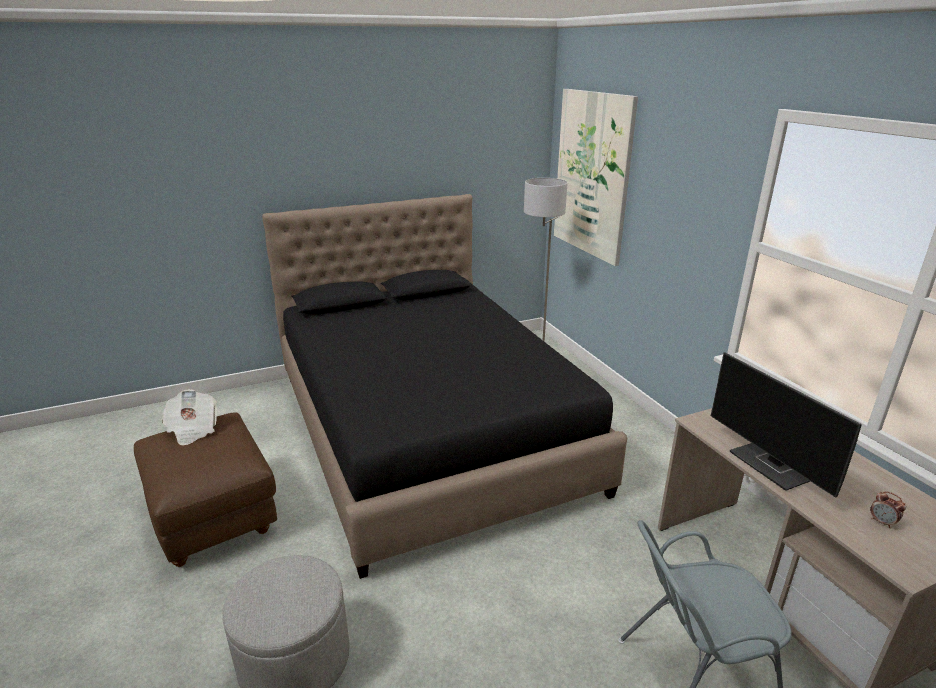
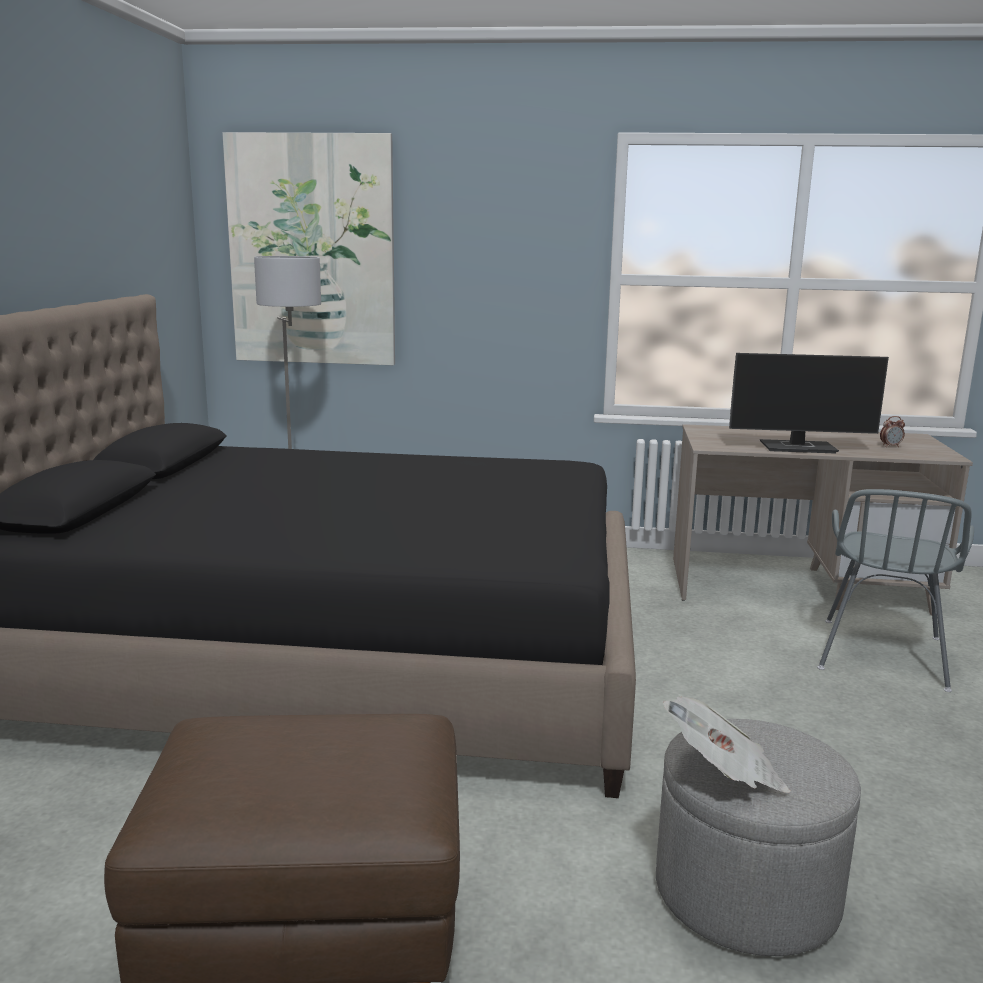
camera: 60 degrees left, 10 degrees down
newspaper [161,389,217,446] -> newspaper moved to [663,697,791,793]

